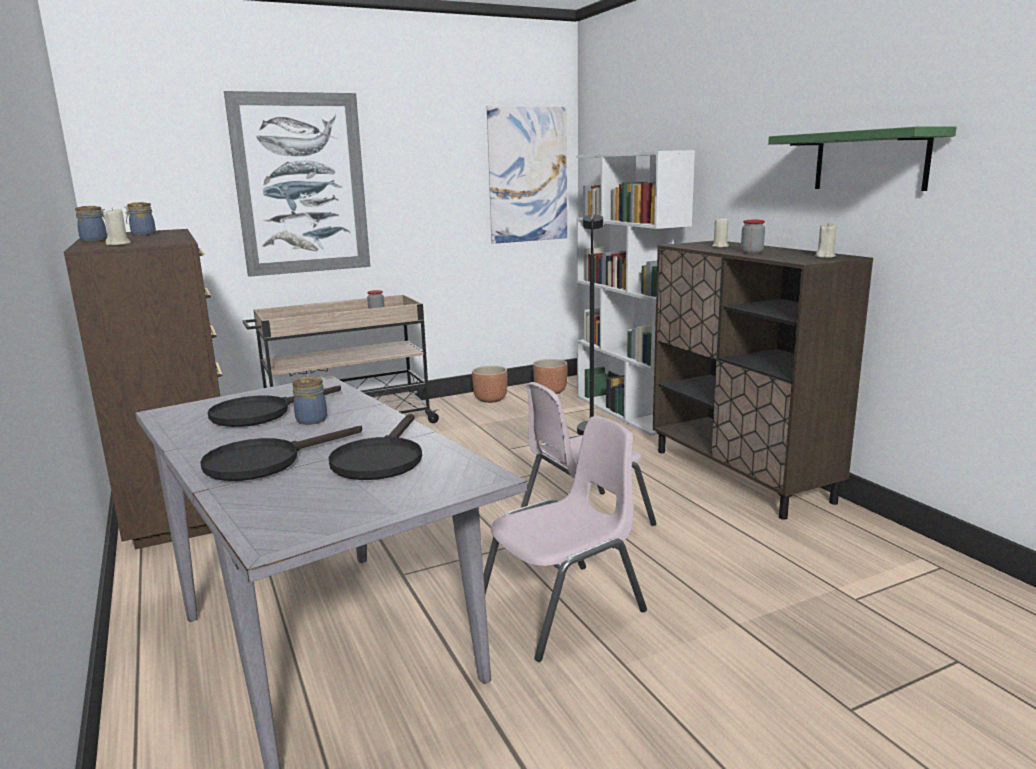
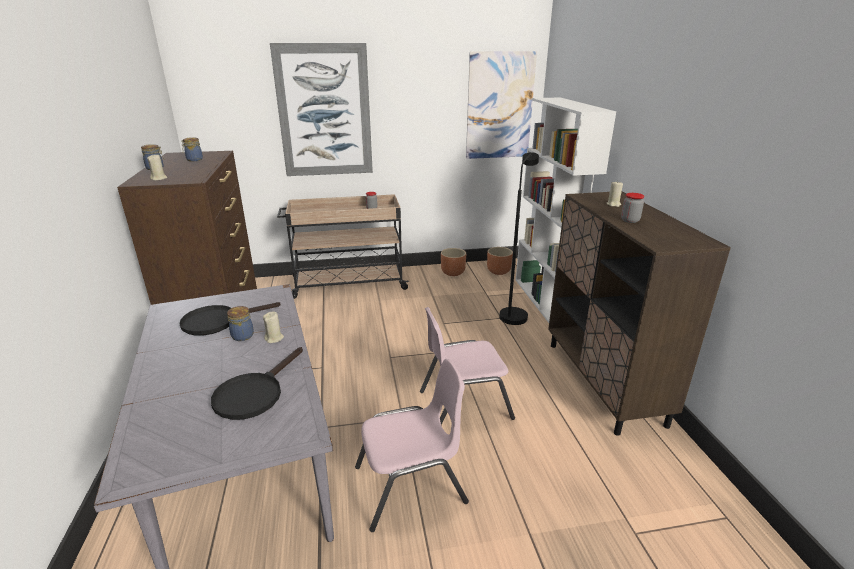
camera: 15 degrees right, 10 degrees up
black frying pan [200,426,362,481] -> none
green shelf [768,126,956,191] -> none
beige candle [815,222,837,258] -> beige candle moved to [263,311,284,343]

